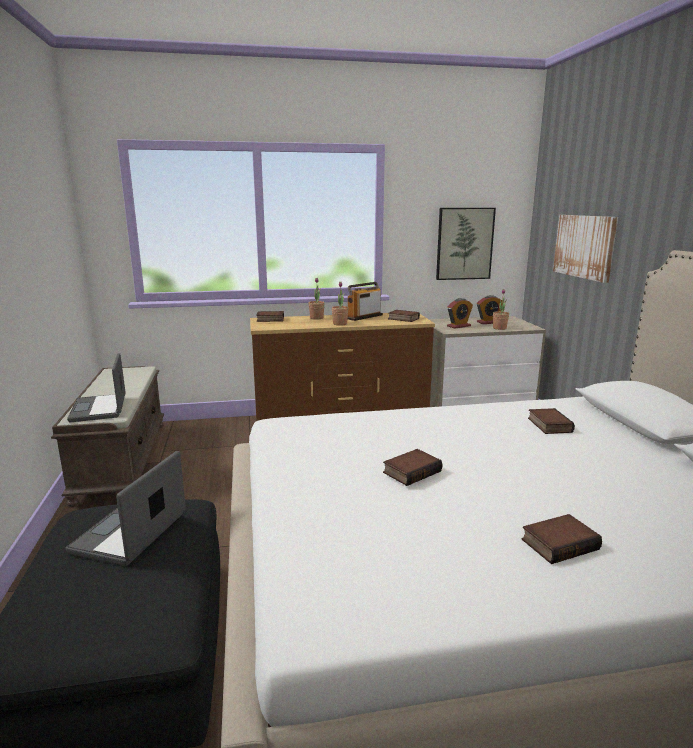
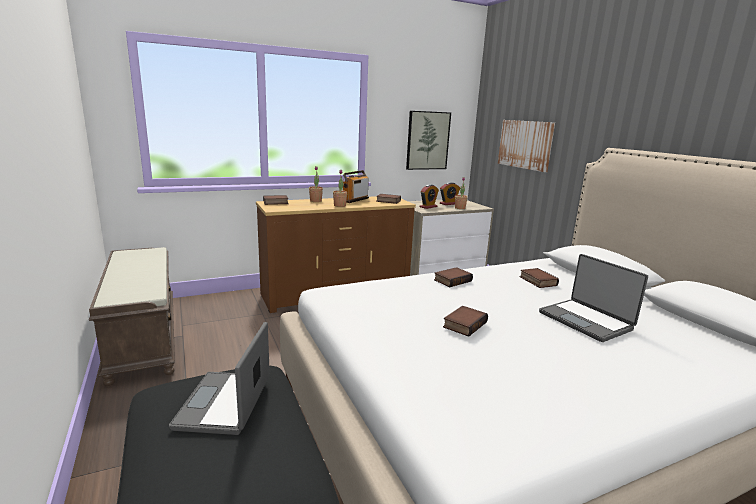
camera: 15 degrees left, 0 degrees up
laptop [67,353,126,422] -> laptop moved to [539,254,648,342]
book [521,514,602,564] -> book moved to [434,267,473,287]

